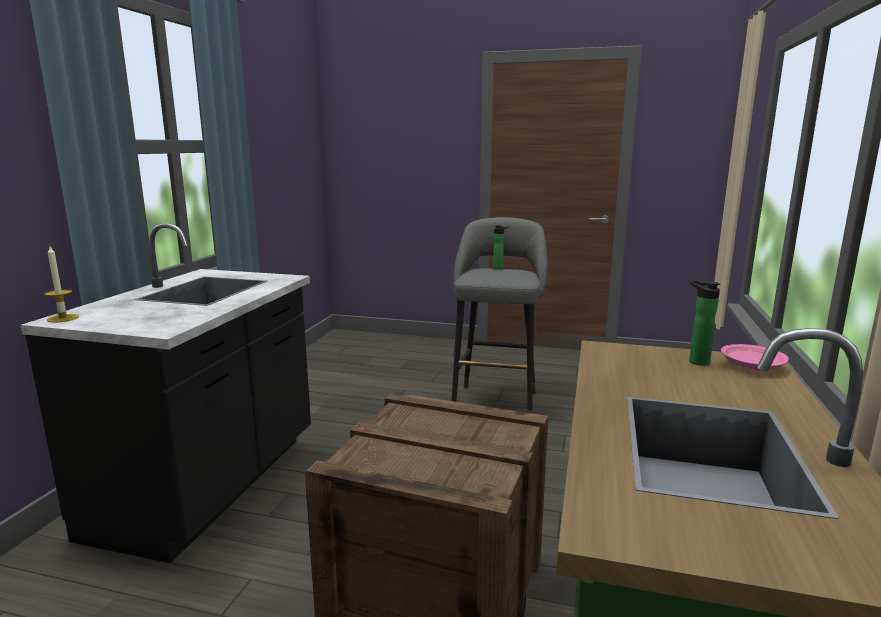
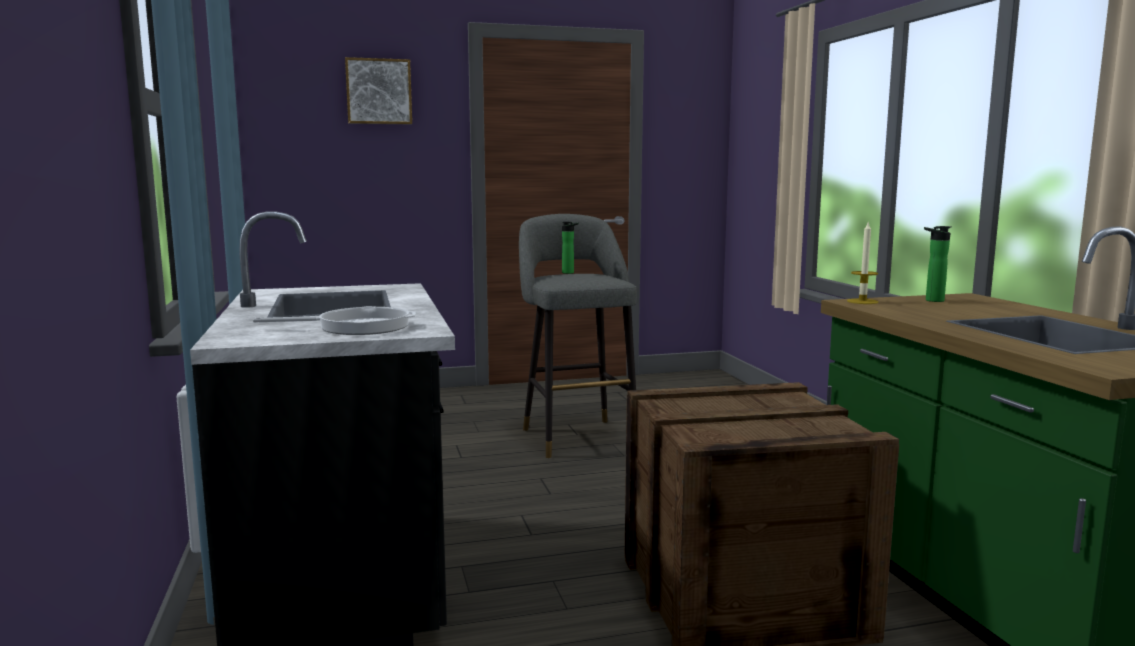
camera: 30 degrees left, 5 degrees down
candle [45,246,79,323] -> candle moved to [847,223,879,304]
pink plate [721,344,789,371] -> none
none -> frying pan [253,306,416,335]
none -> picture [345,57,412,124]

